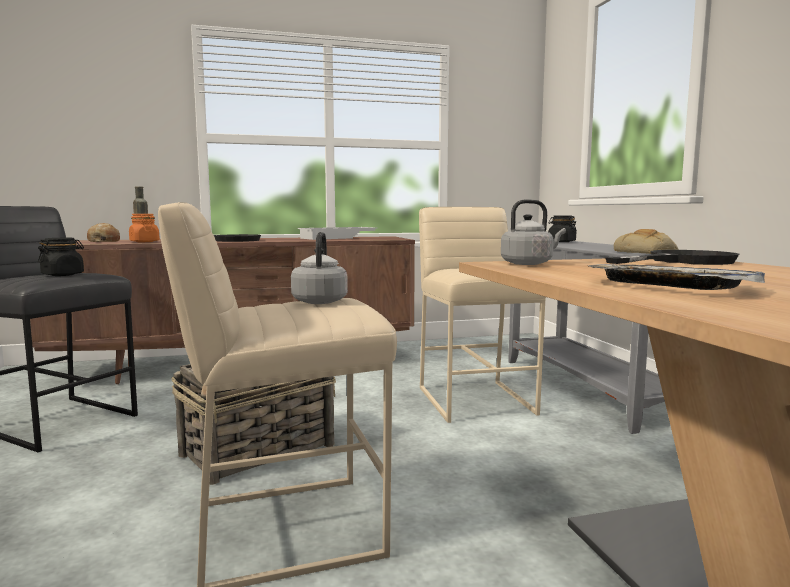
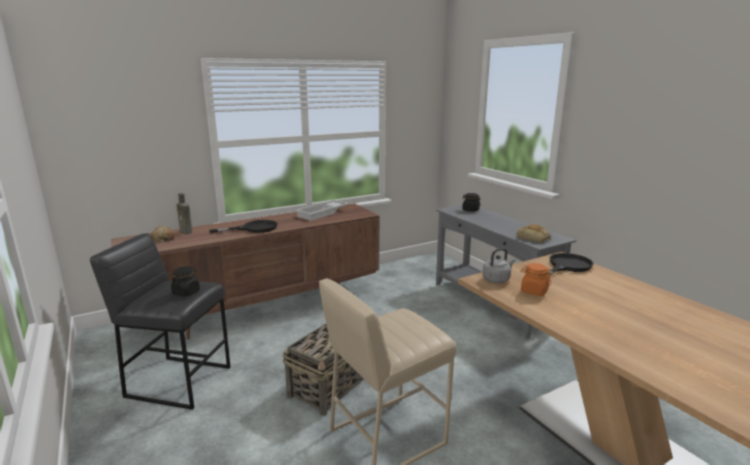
camera: 15 degrees left, 10 degrees up
orange jar [129,214,160,242] -> orange jar moved to [520,263,552,296]
grey kettle [291,232,348,304] -> none
beige stool [419,207,546,423] -> none
tray [588,264,765,290] -> none

